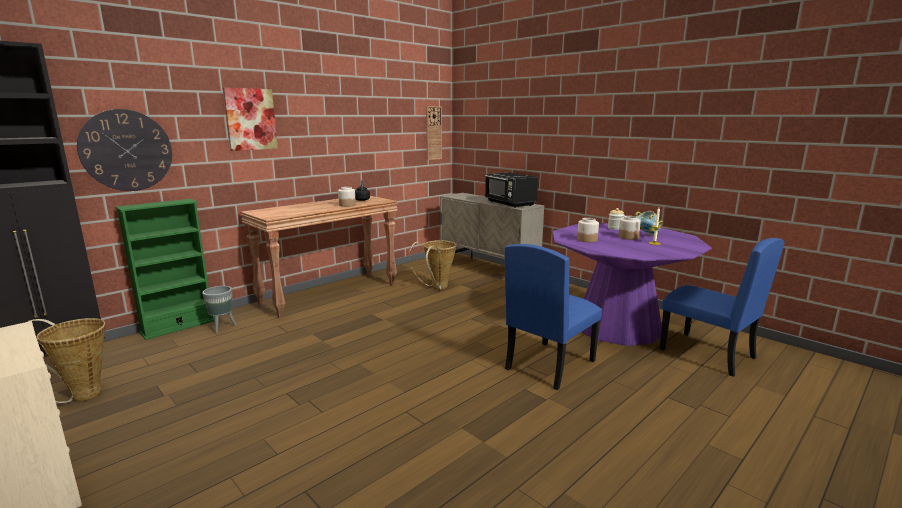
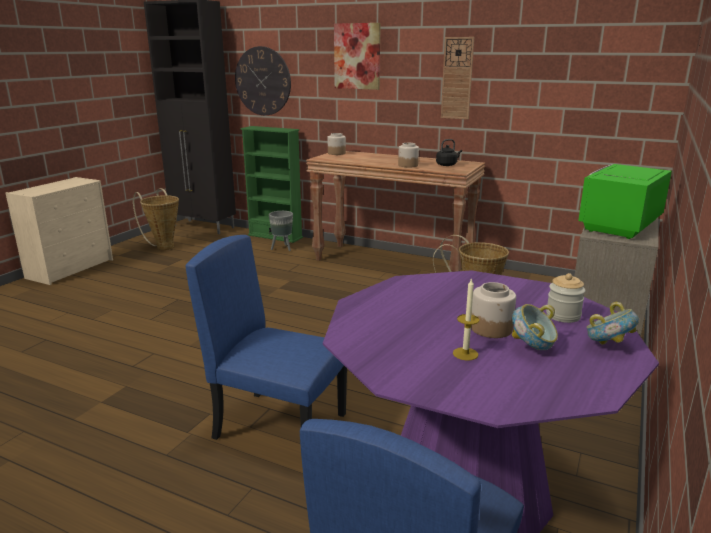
camera: 70 degrees right, 5 degrees up
wall clock [426,106,442,160] -> wall clock moved to [441,37,474,119]
black microwave [485,173,538,208] -> green microwave [578,164,672,239]
jar [577,218,599,242] -> jar moved to [328,133,346,155]

